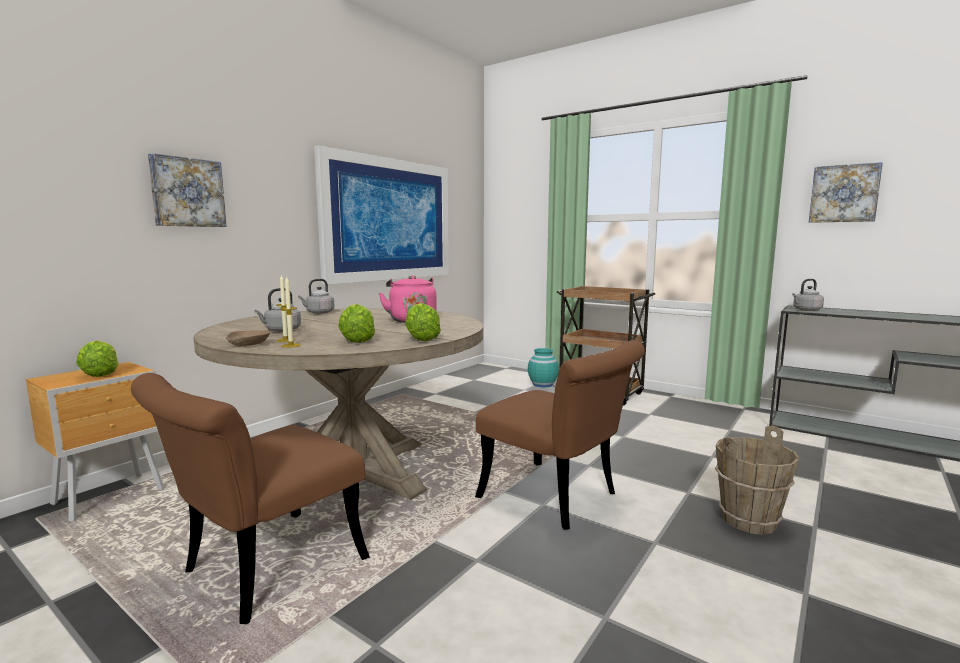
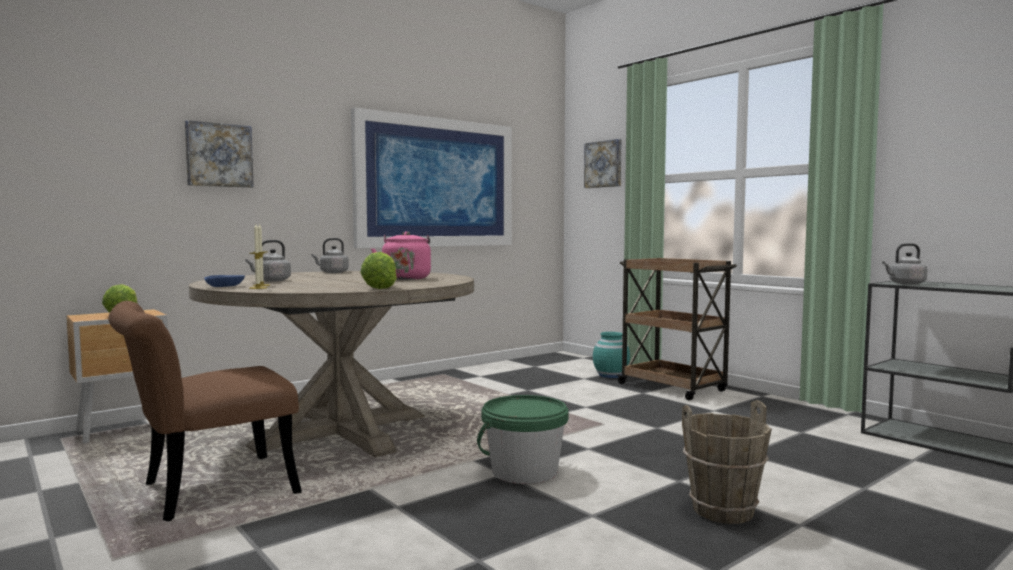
camera: 15 degrees right, 5 degrees down
beige bowl [226,330,270,346] -> blue bowl [204,275,245,287]
lettuce [338,304,375,343] -> none
brown chair [475,340,645,530] -> green bucket [477,395,569,484]
picture [809,162,883,223] -> picture moved to [584,139,621,188]

